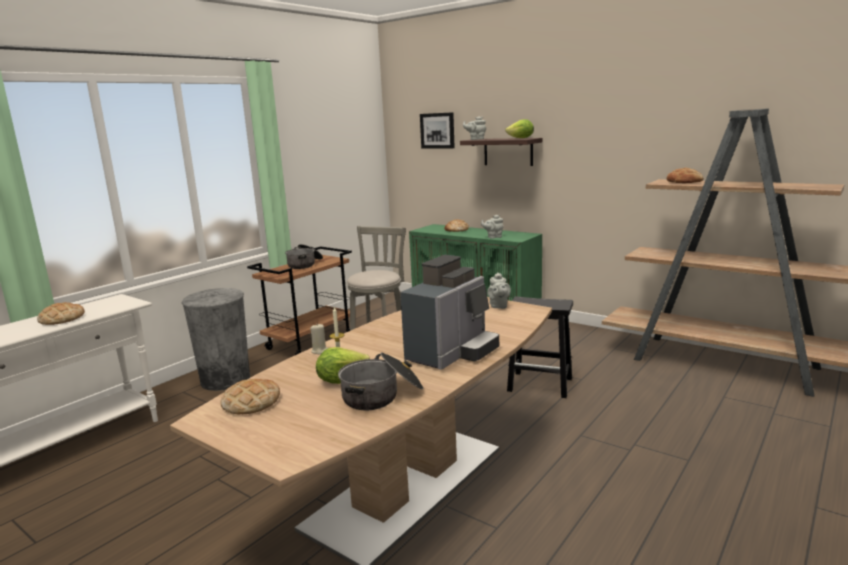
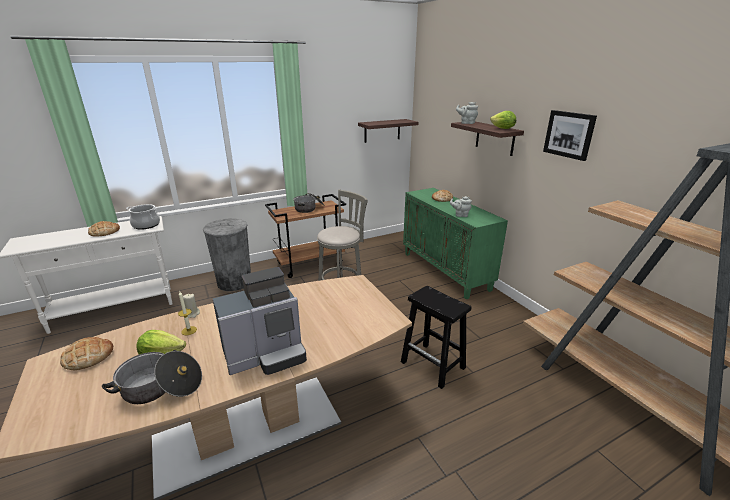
camera: 25 degrees right, 10 degrees up
picture [420,112,455,149] -> picture moved to [543,110,597,161]
grey teapot [487,272,511,309] -> none
bread [667,168,704,183] -> none
none -> cooking pot [126,204,160,229]
none -> shelf [358,119,419,143]

